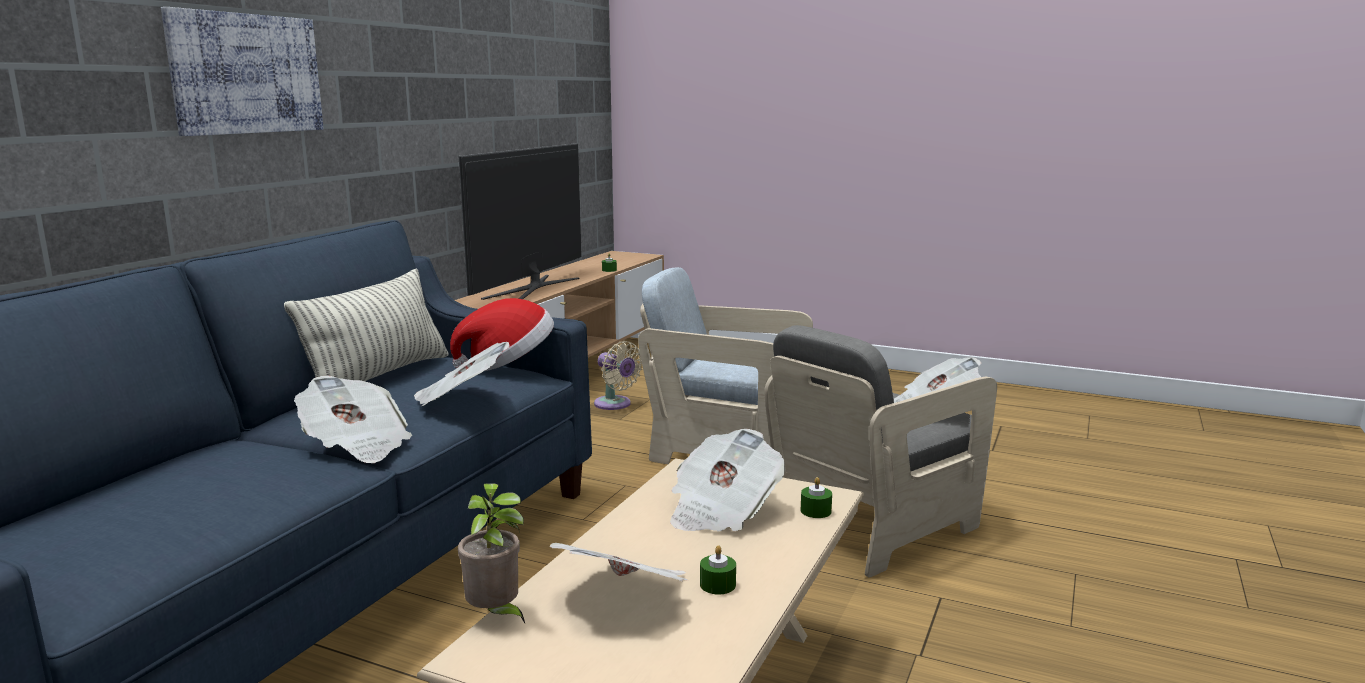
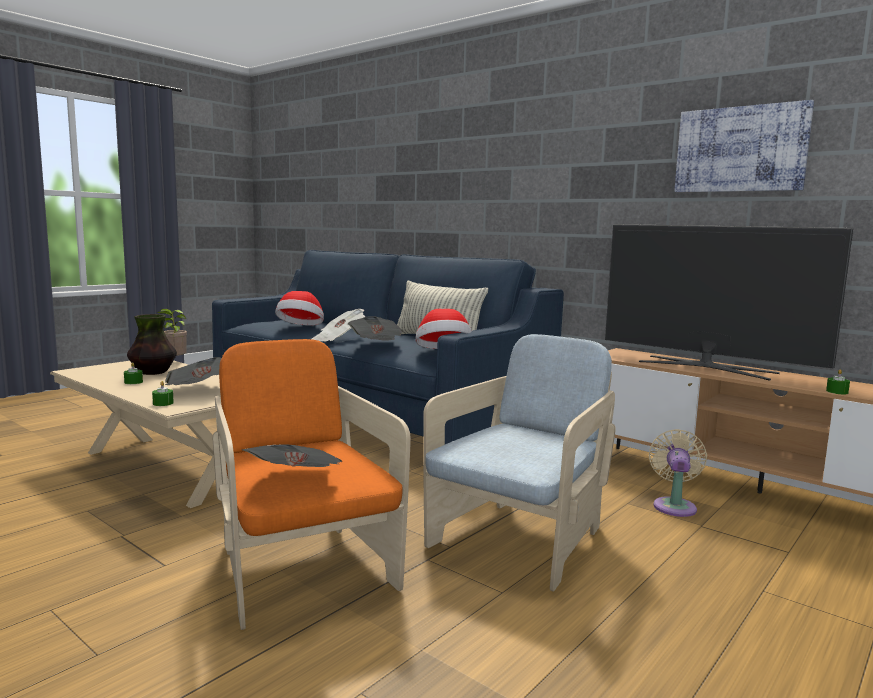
camera: 105 degrees right, 5 degrees down
picture [161,7,324,136] -> picture moved to [674,100,814,192]
newspaper [550,543,688,582] -> vase [127,314,177,375]
beige fan [594,341,642,410] -> beige fan turned 135 degrees clockwise [649,429,707,517]
grey armchair [764,325,997,577] -> orange armchair [212,339,411,630]
none -> hat [275,291,324,326]

